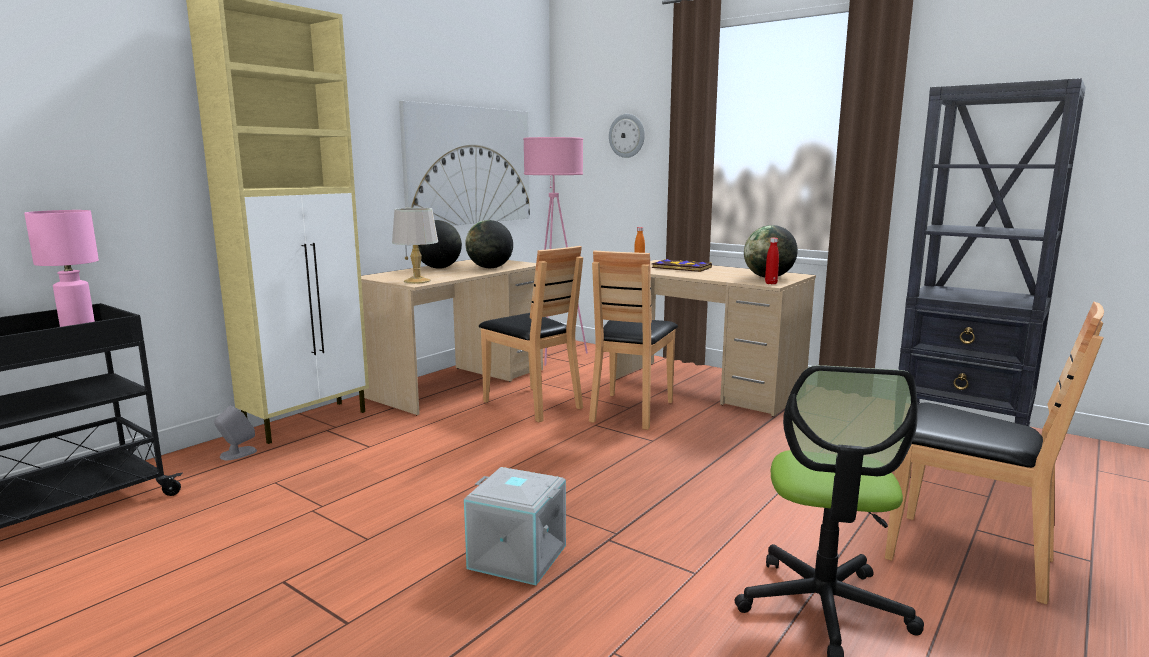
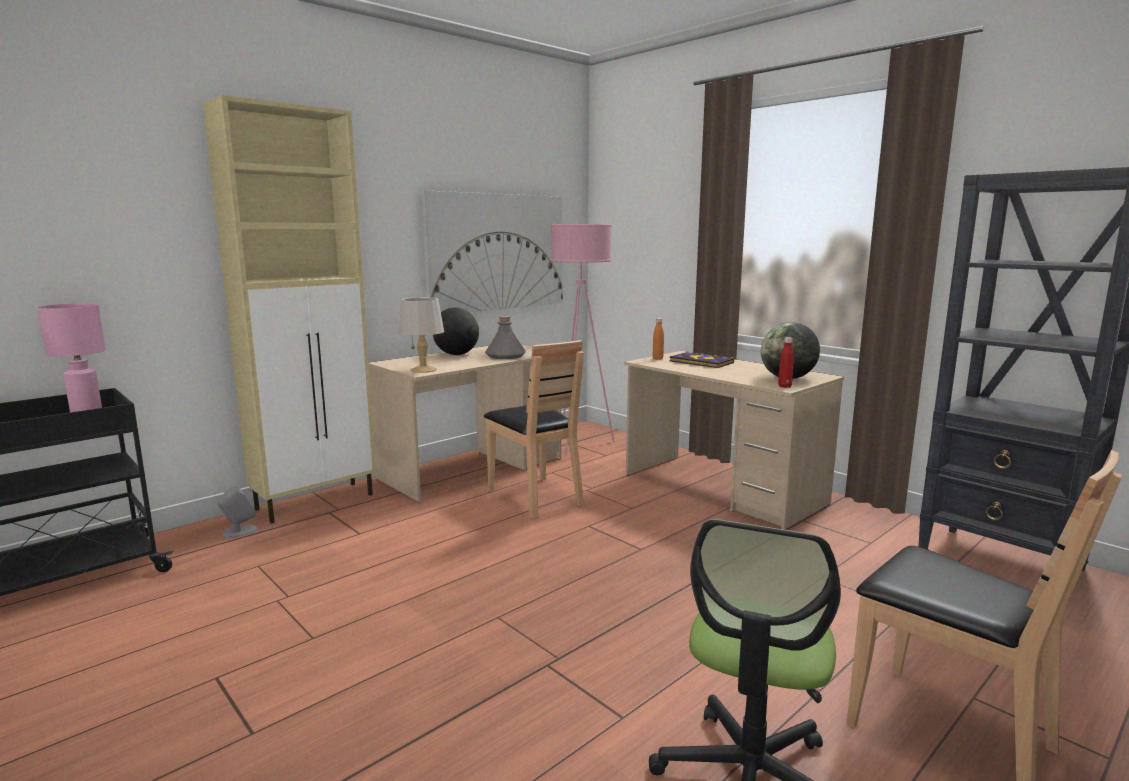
camera: 10 degrees right, 0 degrees up
grey storage box [464,467,566,585] -> none
globe [465,220,513,268] -> grey bottle [485,316,526,359]
brown chair [589,250,678,430] -> none
wall clock [609,114,645,158] -> none

